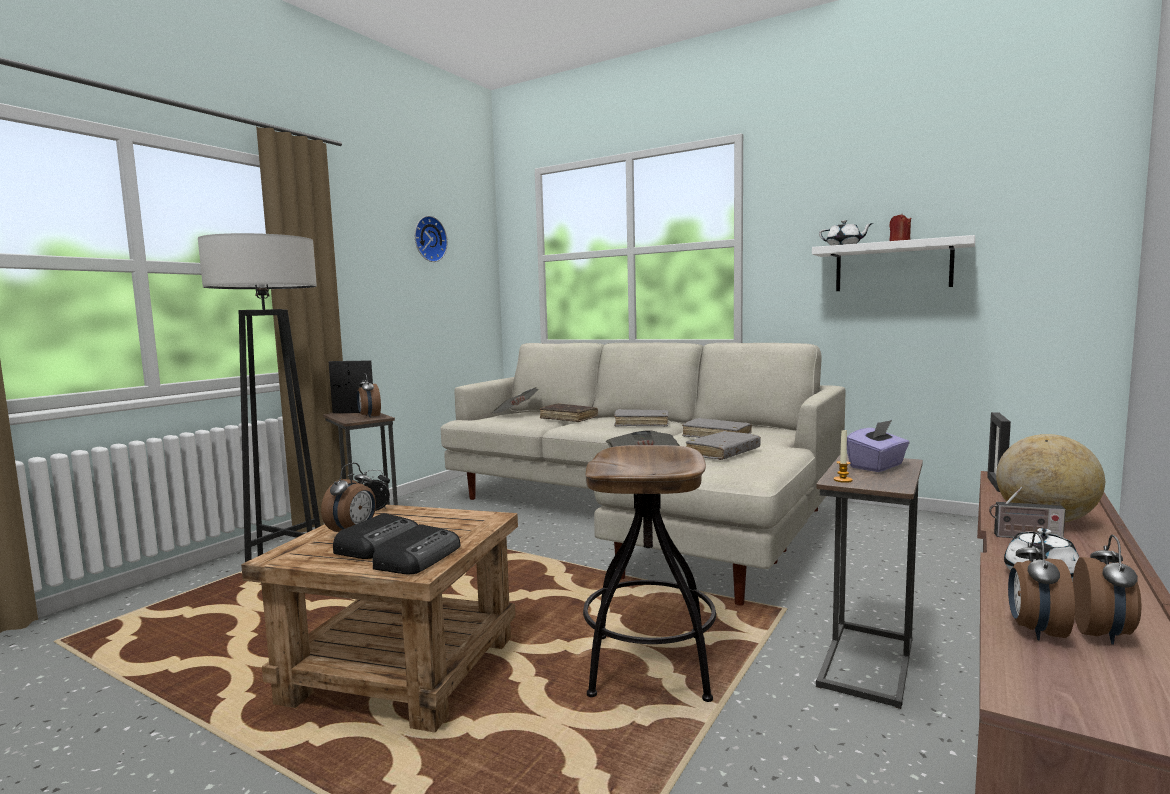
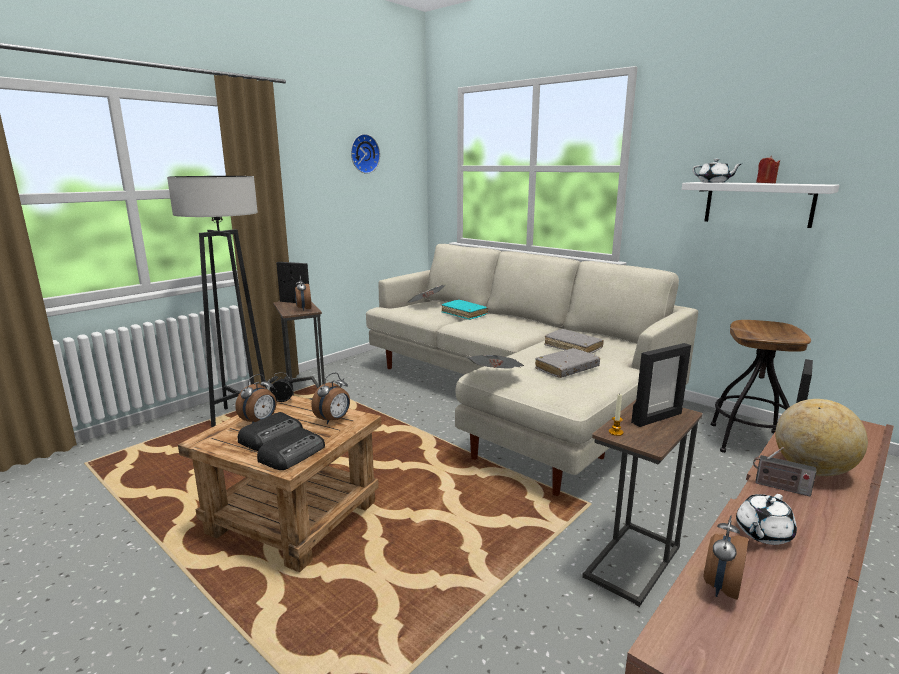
camera: 10 degrees right, 10 degrees up
brown book [540,403,598,422] -> turquoise book [441,300,488,320]
brown stool [583,445,716,702] -> brown stool moved to [711,320,811,453]
grey book [614,409,668,427] -> none
purple tissue box [847,420,909,472] -> picture frame [631,343,691,427]
alarm clock [1073,535,1141,645] -> alarm clock moved to [311,372,350,424]

